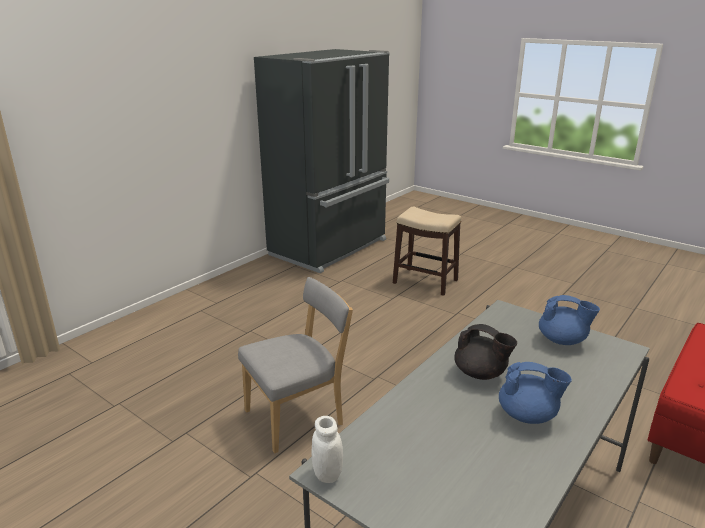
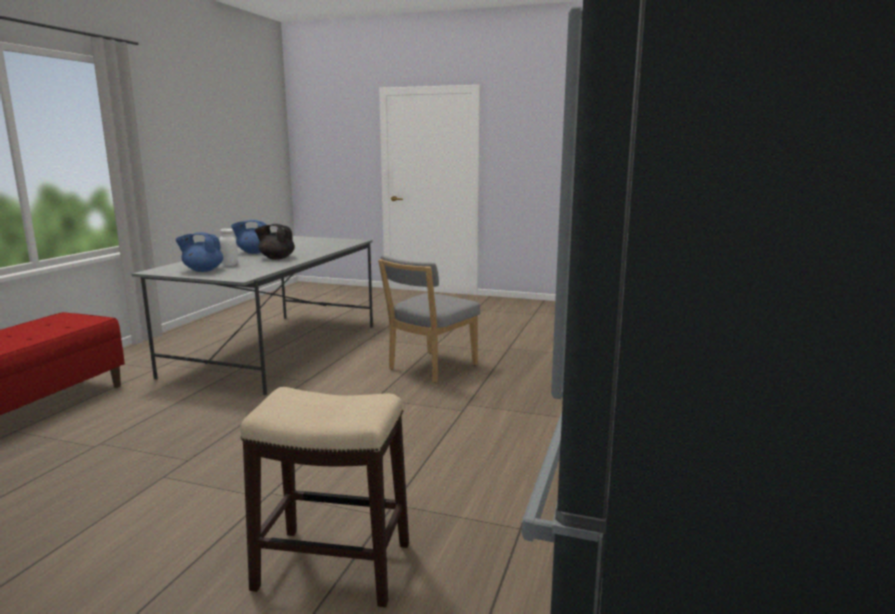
camera: 160 degrees right, 10 degrees down
white jar [311,416,343,483] -> white jar moved to [219,228,238,266]

